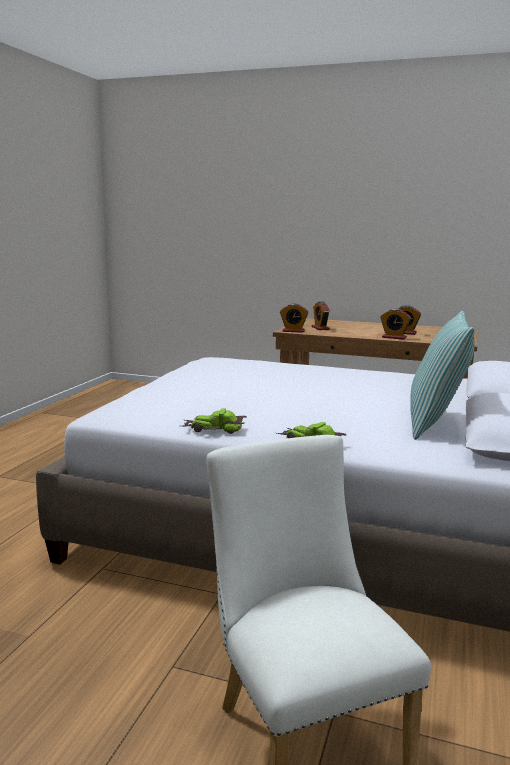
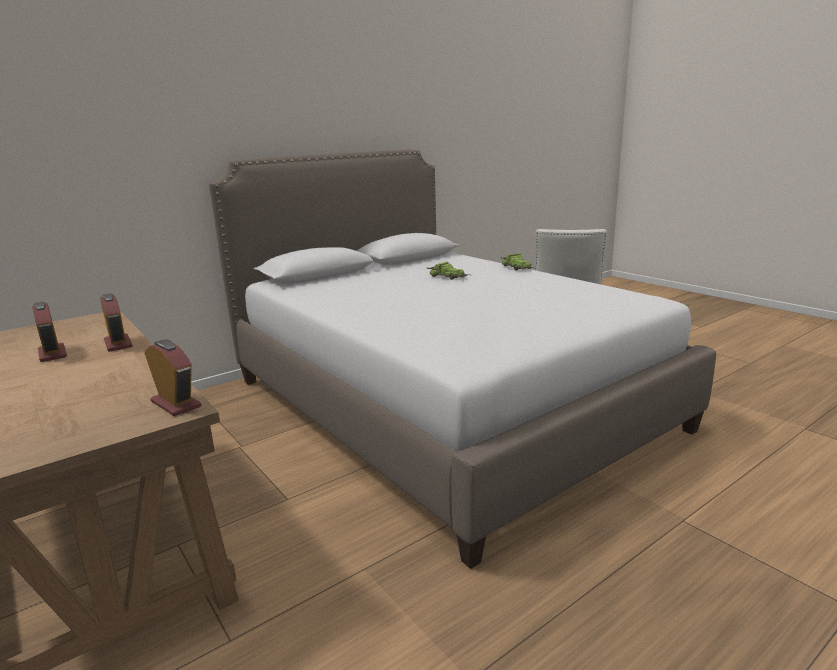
camera: 145 degrees left, 5 degrees up
toy car [183,408,247,434] -> toy car moved to [426,262,469,280]
alarm clock [312,302,330,330] -> none
pillow [410,311,475,440] -> none

